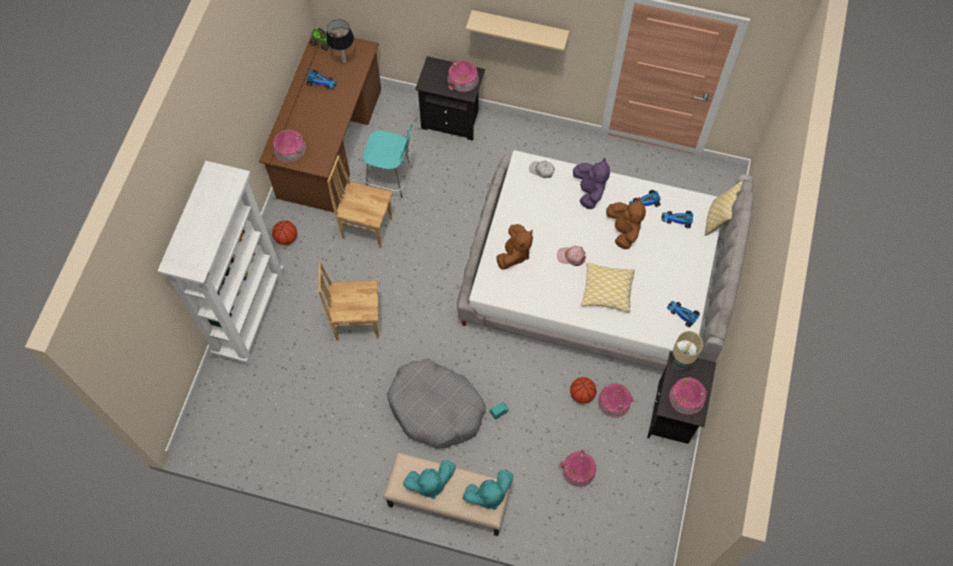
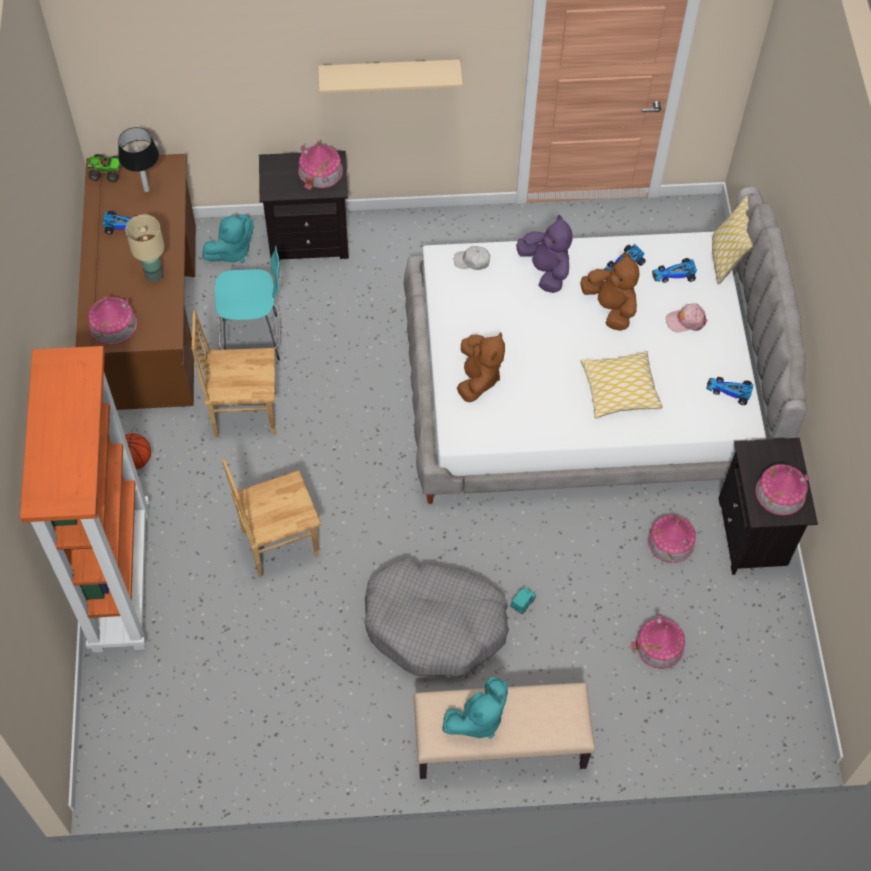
camera: 20 degrees left, 5 degrees down
white bookcase [157,161,284,365] -> orange bookcase [20,346,149,652]
turquoise plush toy [463,469,513,510] -> turquoise plush toy moved to [202,214,254,263]
pink cap [557,246,586,266] -> pink cap moved to [666,303,707,332]
basketball [570,377,596,404] -> none
beige table lamp [673,331,703,371] -> beige table lamp moved to [125,215,165,282]

